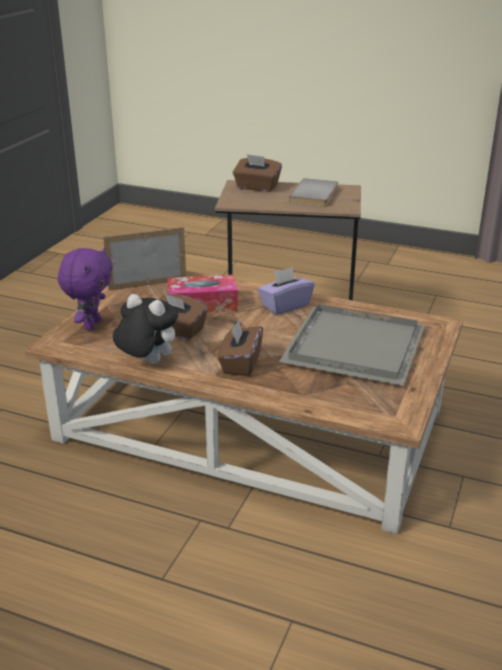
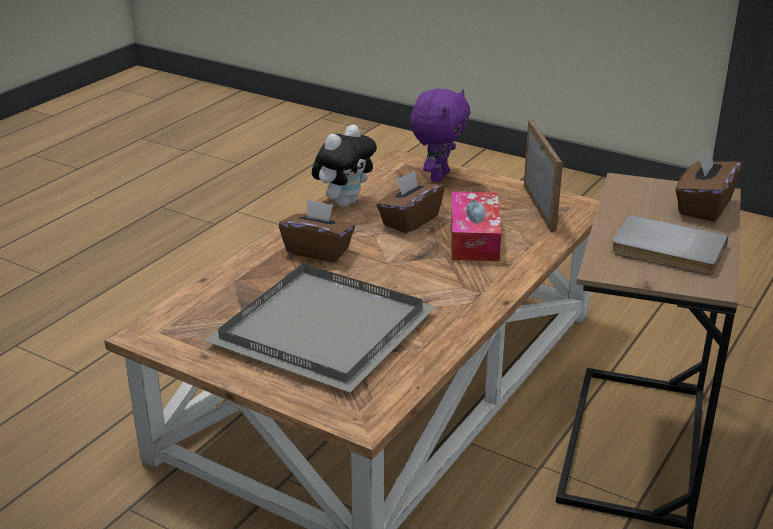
camera: 100 degrees right, 0 degrees up
purple plush toy [58,247,113,330] -> purple plush toy turned 90 degrees counterclockwise [410,88,471,182]
purple tissue box [258,267,314,315] -> none

